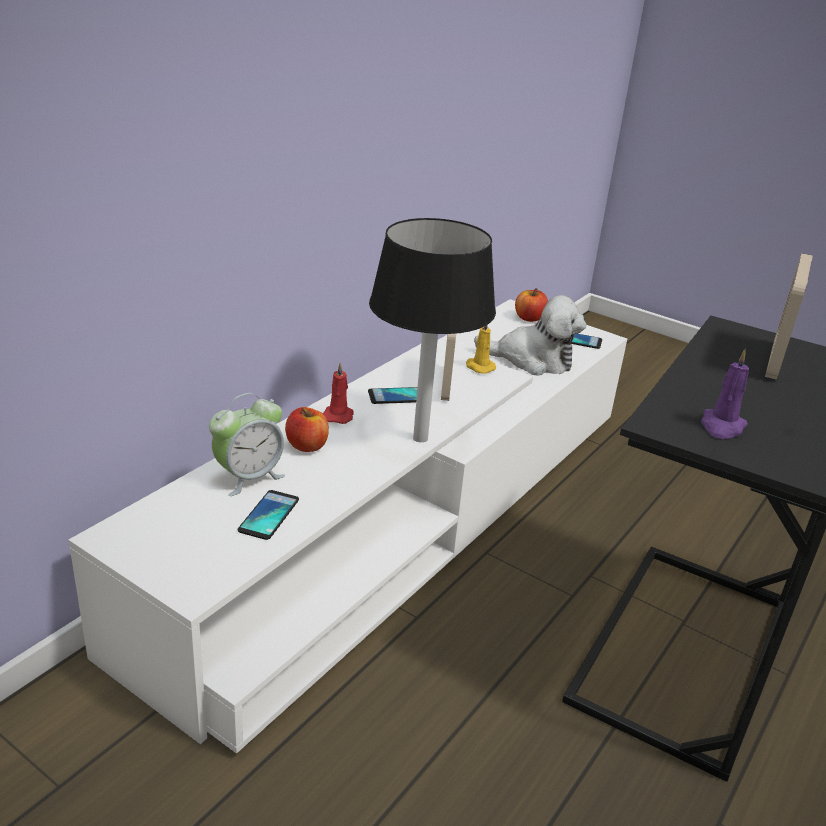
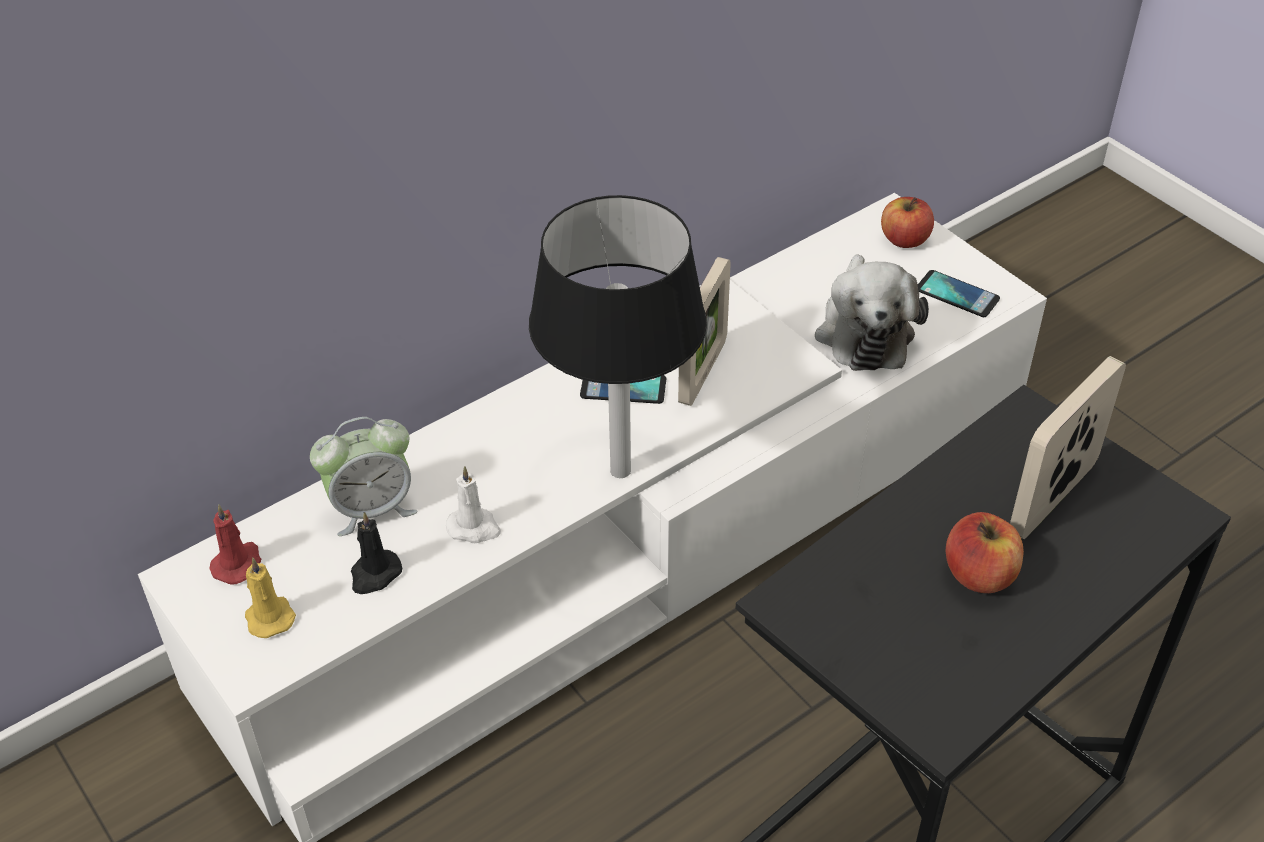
camera: 20 degrees right, 15 degrees up
phone [238,490,299,540] -> black candle [351,512,402,594]
apple [285,407,329,452] -> apple moved to [946,512,1024,593]
red candle [323,362,354,424] -> red candle moved to [209,505,261,585]
yellow candle [466,325,496,374] -> yellow candle moved to [245,557,296,638]
plush toy [474,295,586,375] -> plush toy turned 60 degrees clockwise [815,254,929,371]
purple candle [701,349,749,439] -> none
none -> white candle [446,466,501,543]

